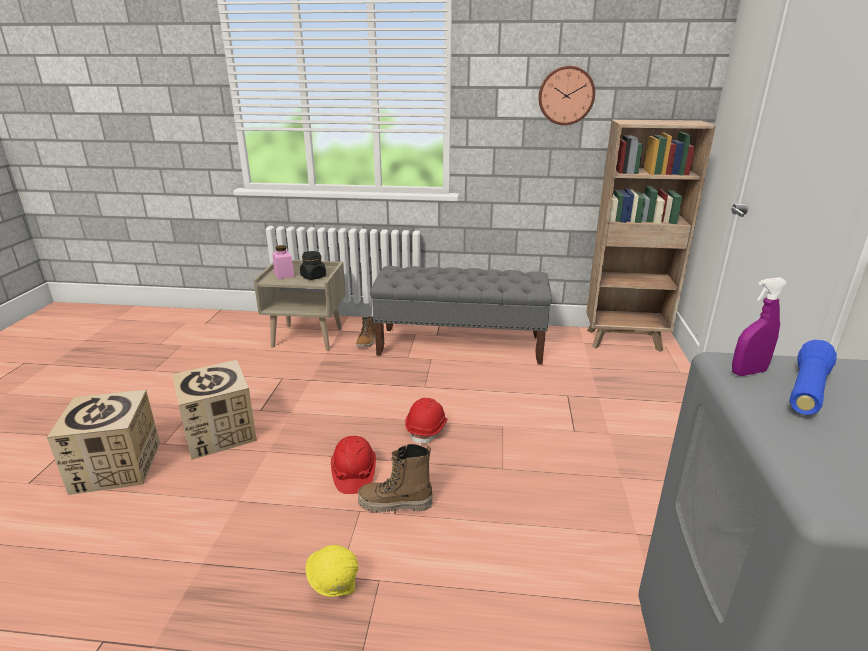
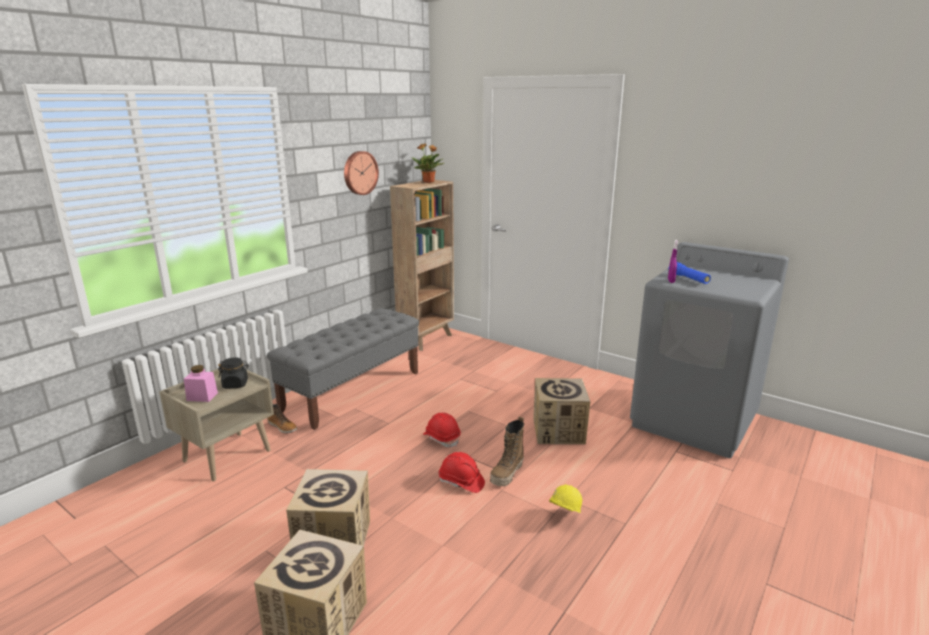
camera: 60 degrees left, 5 degrees down
none -> potted plant [412,143,444,183]
none -> cardboard box [533,378,590,444]

